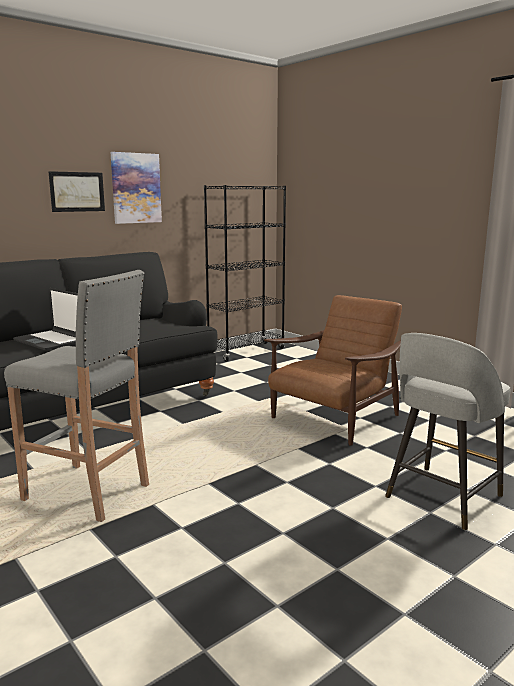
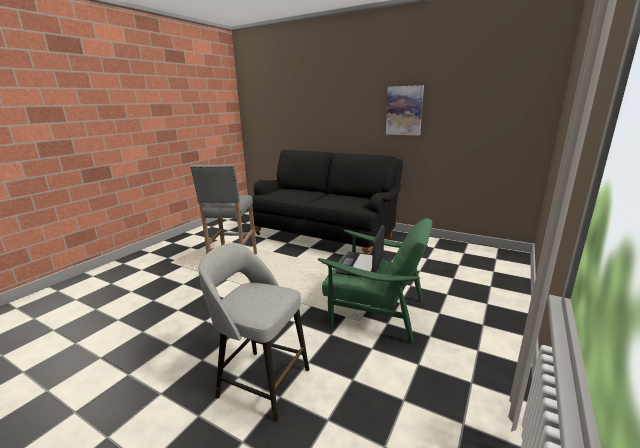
camera: 70 degrees right, 5 degrees up
laptop [13,288,78,350] -> laptop moved to [336,224,385,277]
picture [48,171,105,212] -> none
black bookcase [204,185,286,362] -> none
brown armchair [264,295,402,446] -> green armchair [318,218,433,343]

